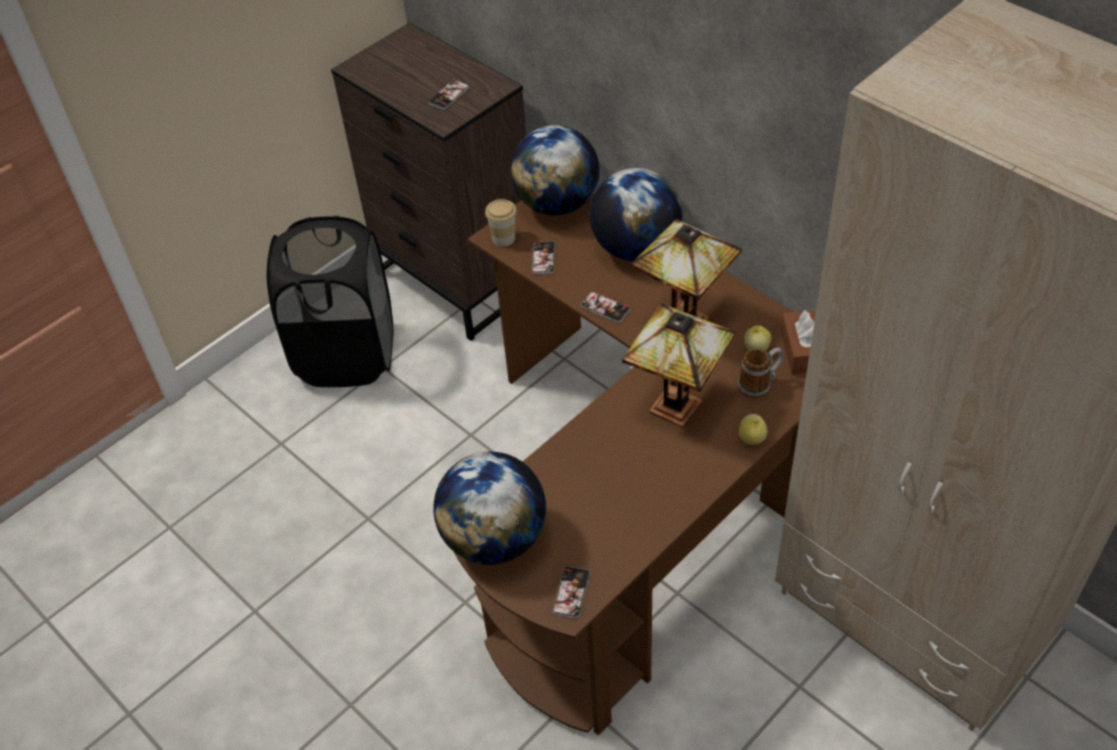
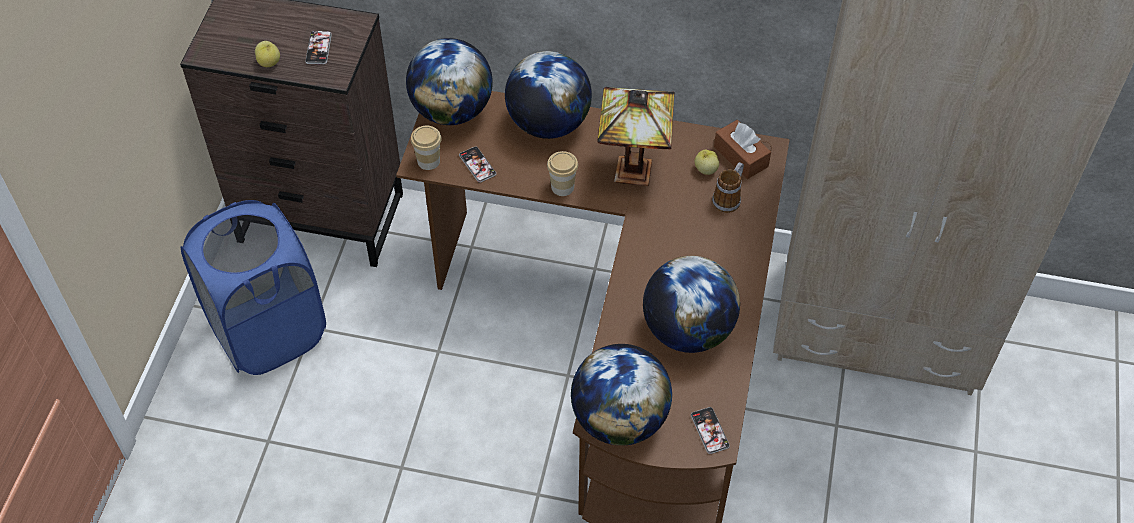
camera: 35 degrees left, 5 degrees up
black laundry basket [267,216,393,387] -> blue laundry basket [181,200,326,375]
phone [581,292,630,323] -> cup [547,151,578,196]
table lamp [622,304,736,428] -> none
apple [739,414,767,445] -> apple moved to [255,41,280,67]
none -> globe [643,256,740,353]

